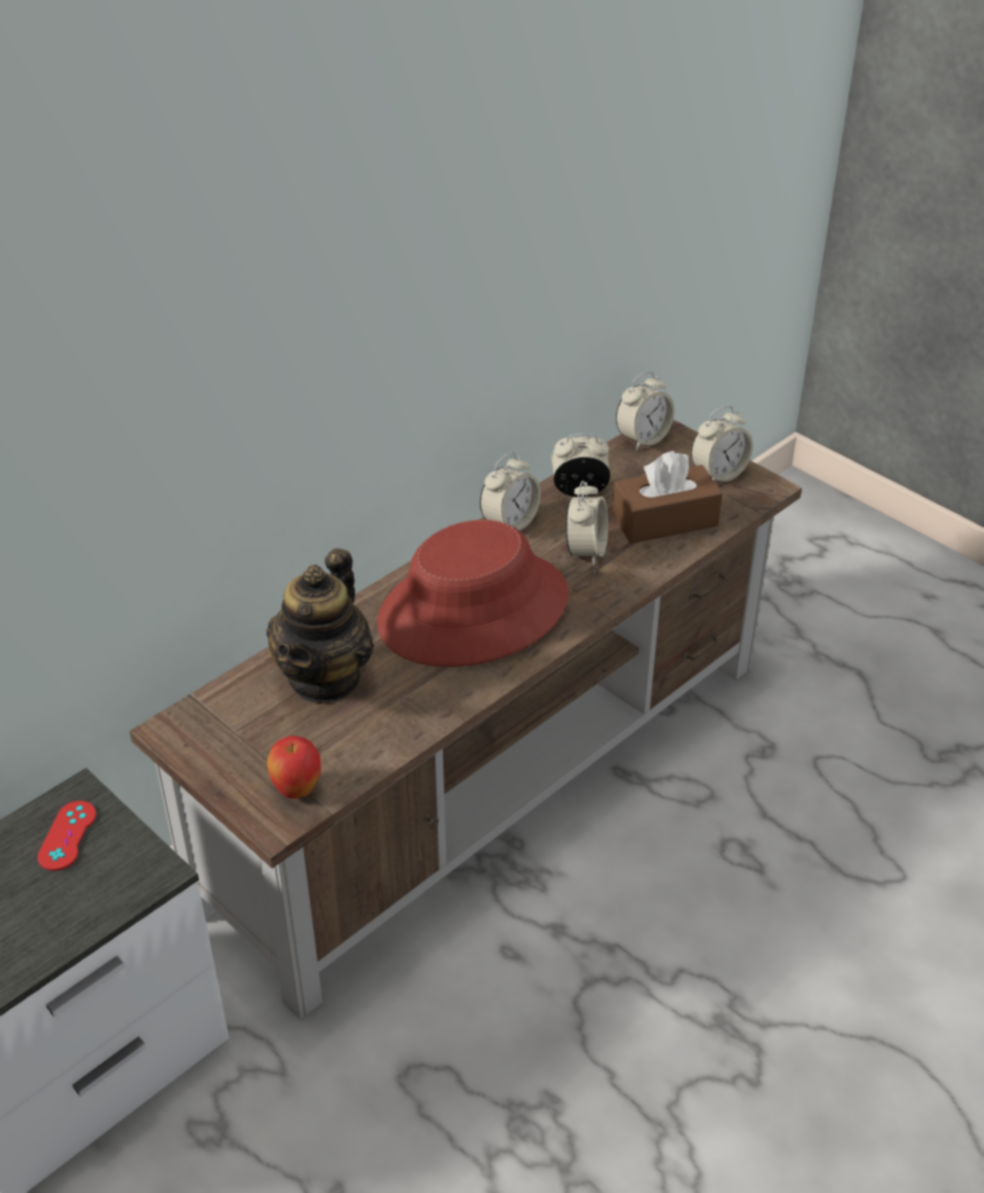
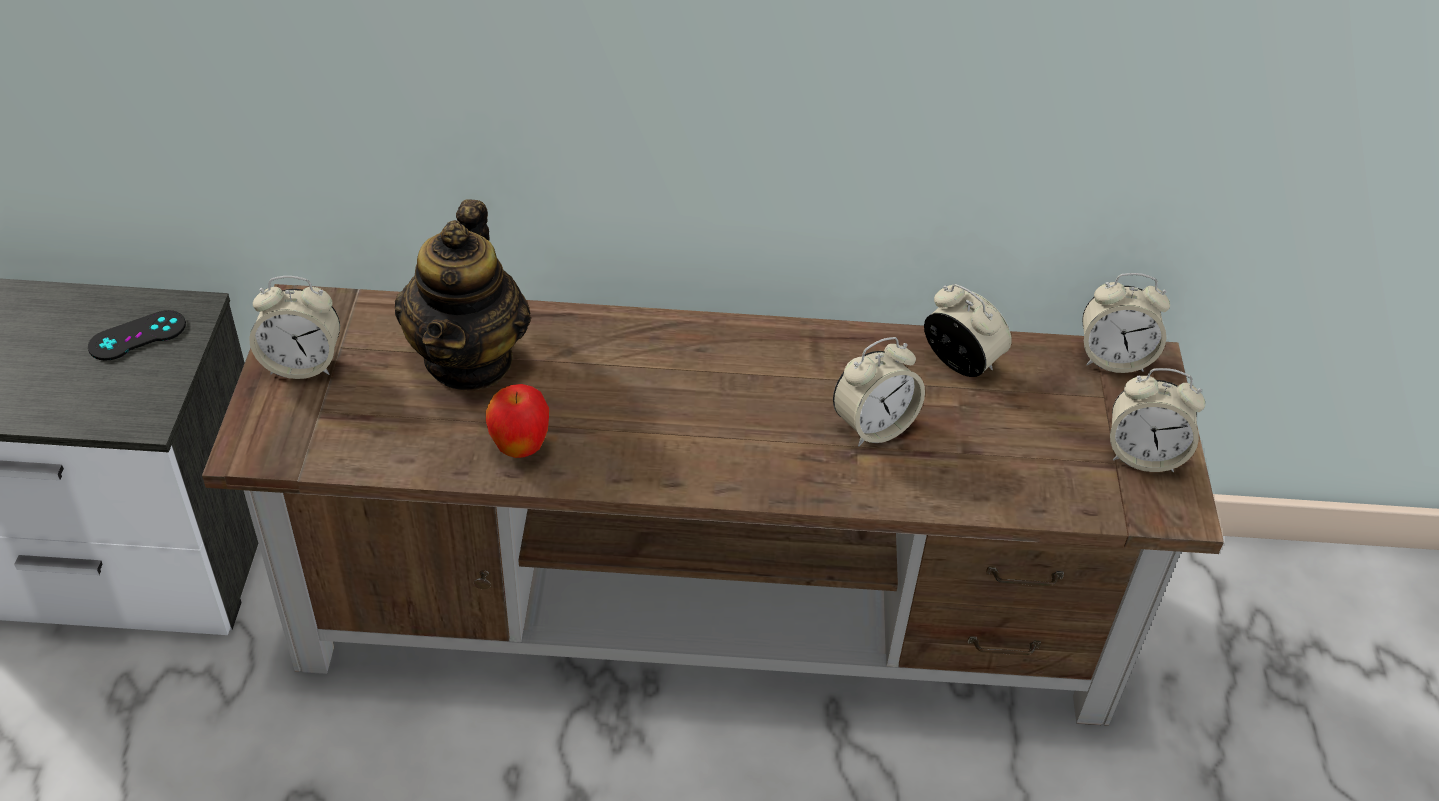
camera: 45 degrees right, 5 degrees up
red game controller [37,801,96,871] -> black game controller [88,310,186,361]
teapot [266,548,374,704] -> teapot turned 60 degrees counterclockwise [395,199,531,390]
apple [267,736,321,799] -> apple moved to [486,384,549,458]
red hat [377,520,569,667] -> none
alarm clock [480,452,541,530] -> alarm clock moved to [249,276,340,379]
brown tissue box [612,451,723,544] -> none

